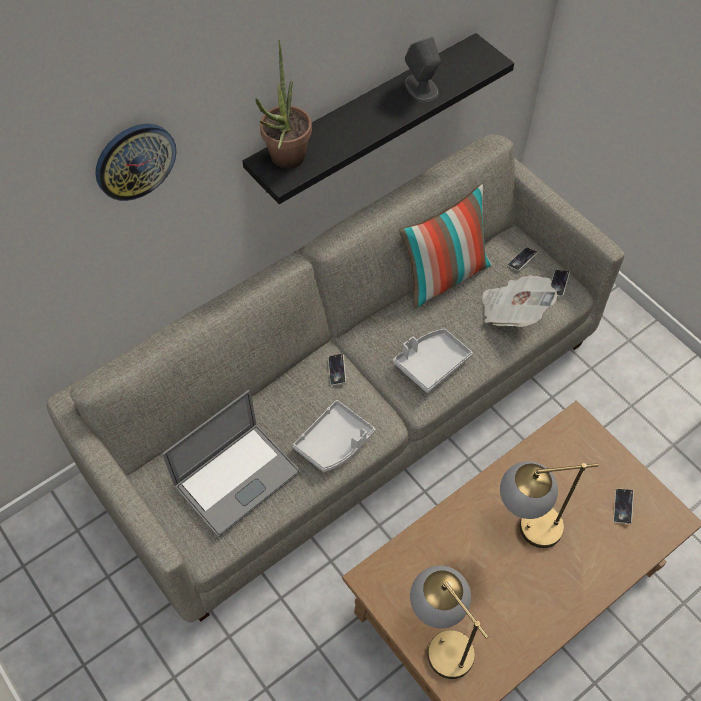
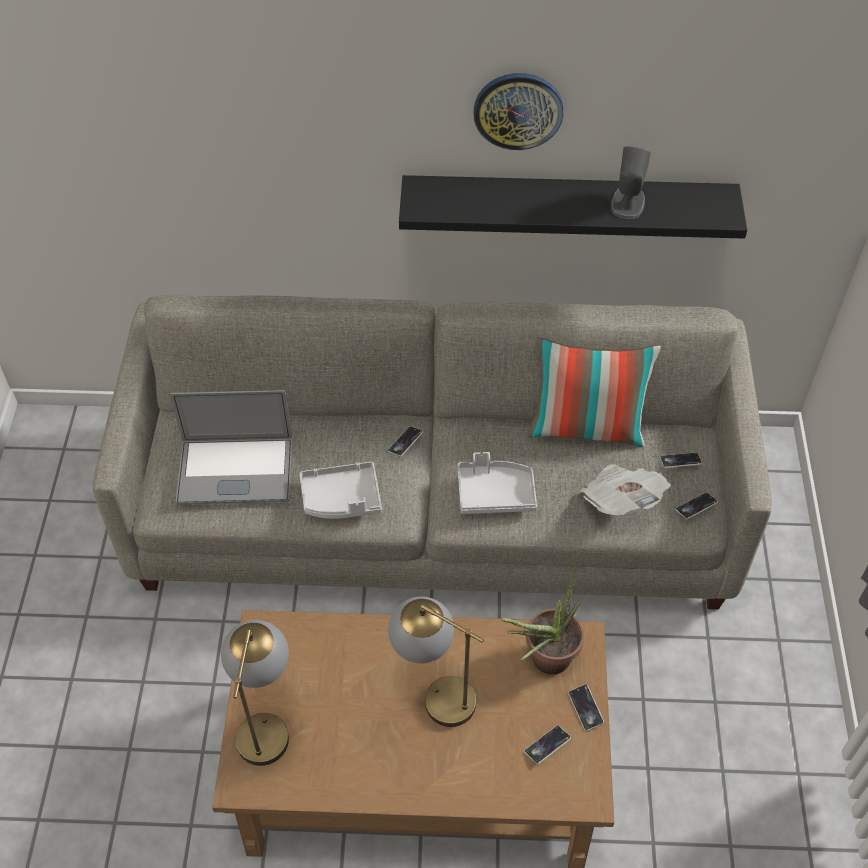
camera: 40 degrees right, 5 degrees down
wall clock [95,124,176,201] -> wall clock moved to [474,73,563,150]
potted plant [255,40,312,169] -> potted plant moved to [501,568,584,674]
none -> phone [568,684,604,731]

